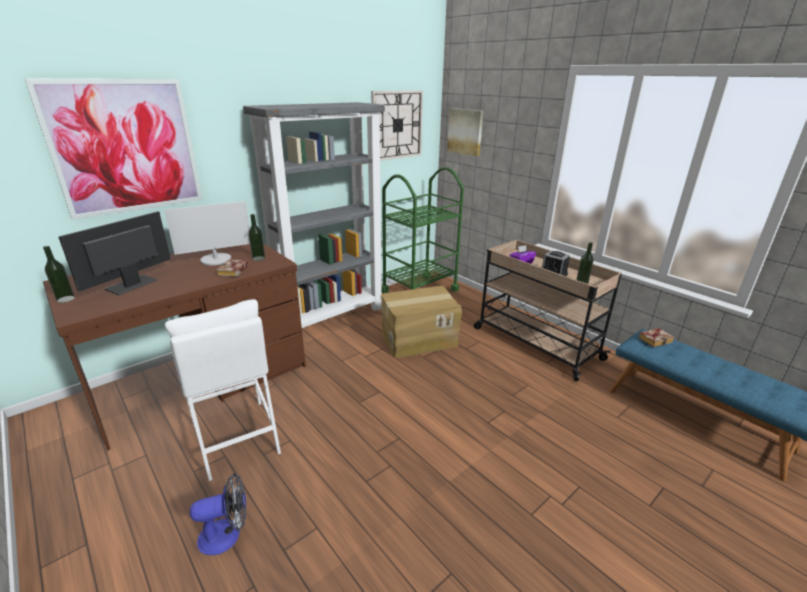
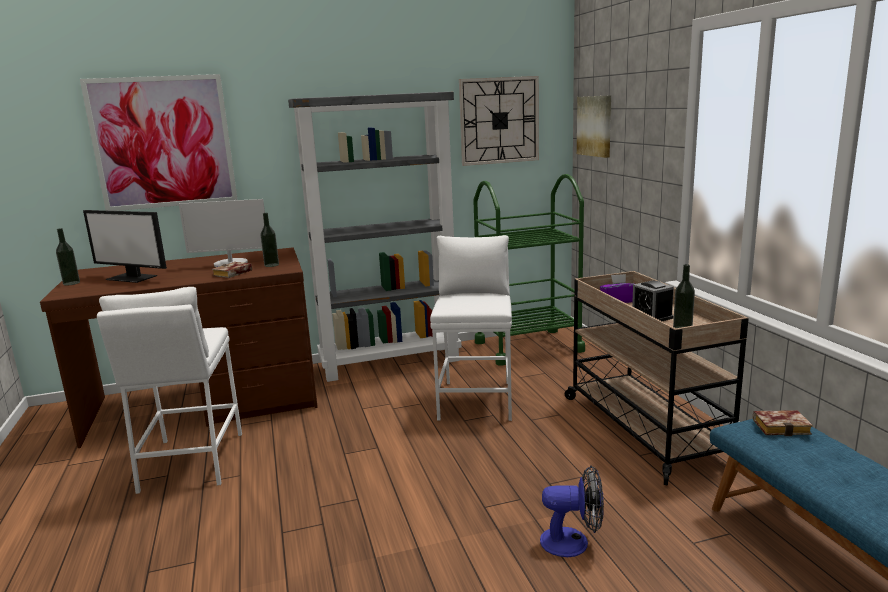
camera: 25 degrees right, 10 degrees down
monitor [58,211,171,295] -> monitor turned 120 degrees counterclockwise [83,210,167,283]
fan [190,473,246,555] -> fan moved to [540,465,604,557]
cardboard box [381,286,462,358] -> white stool [430,235,512,421]

